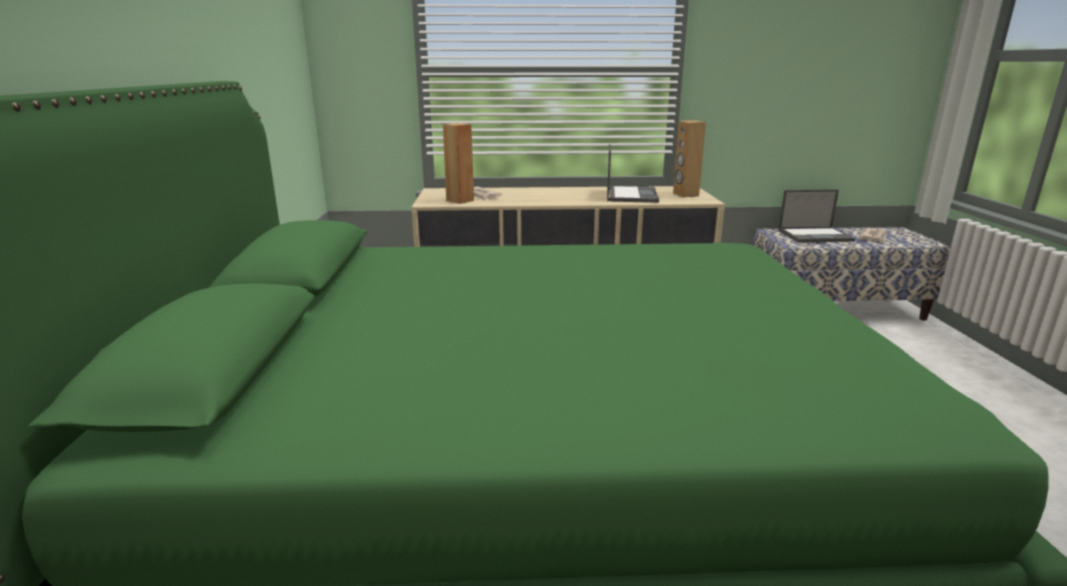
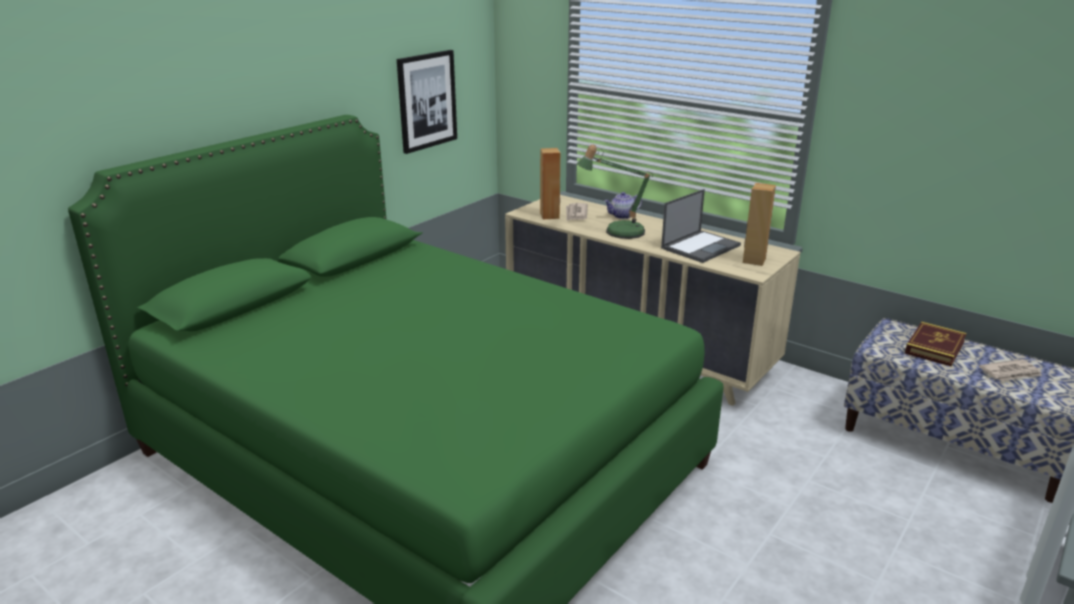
camera: 40 degrees right, 5 degrees up
laptop [778,190,855,243] -> book [905,322,967,366]
none -> picture [397,50,457,154]
none -> table lamp [577,145,653,239]
none -> teapot [604,192,642,219]

